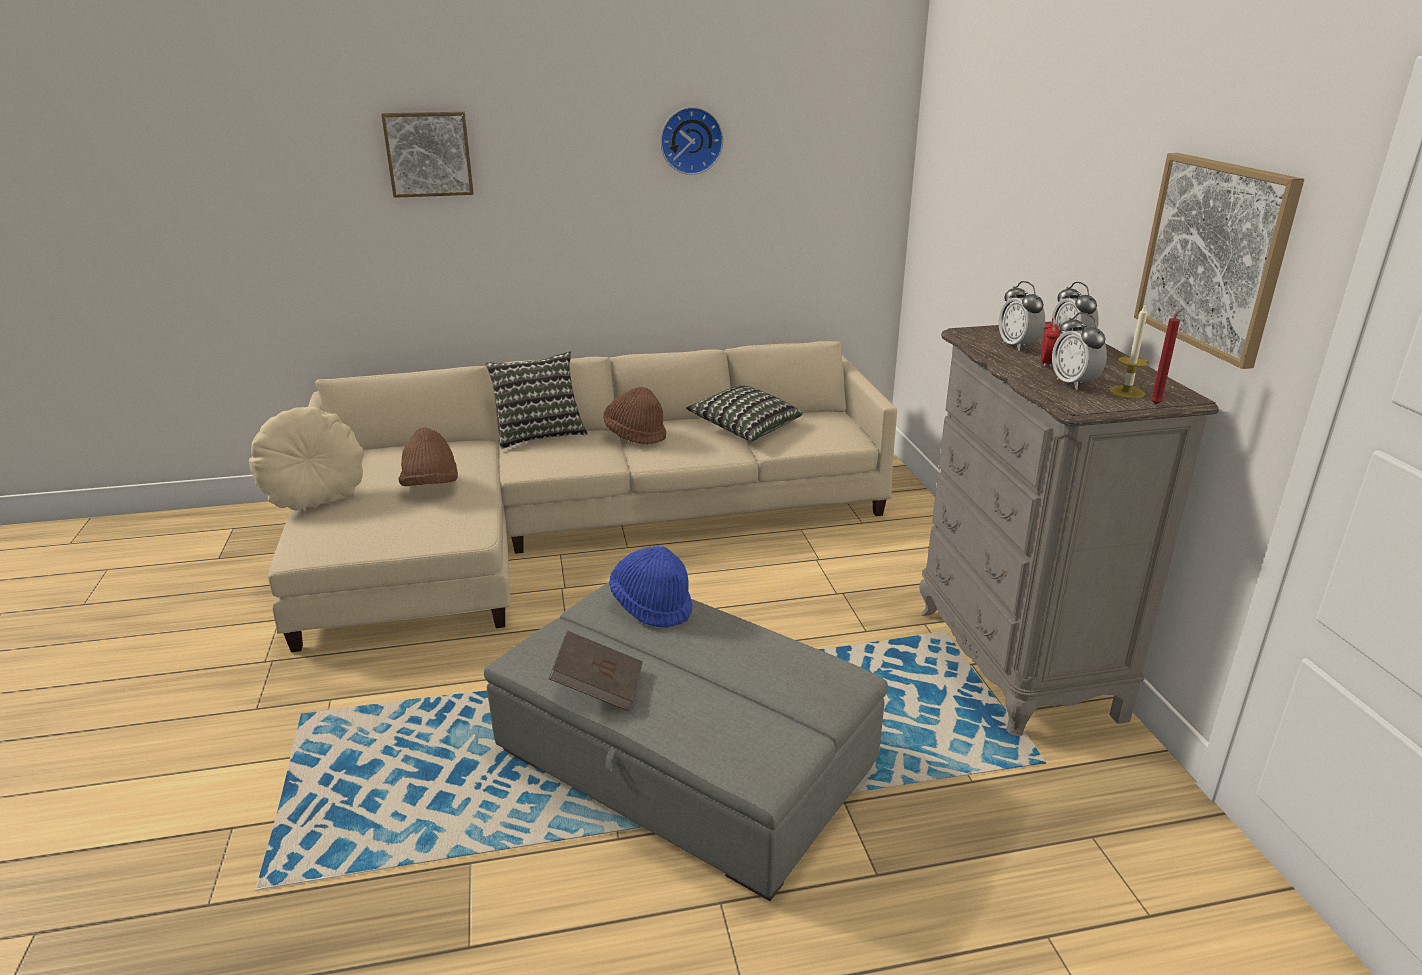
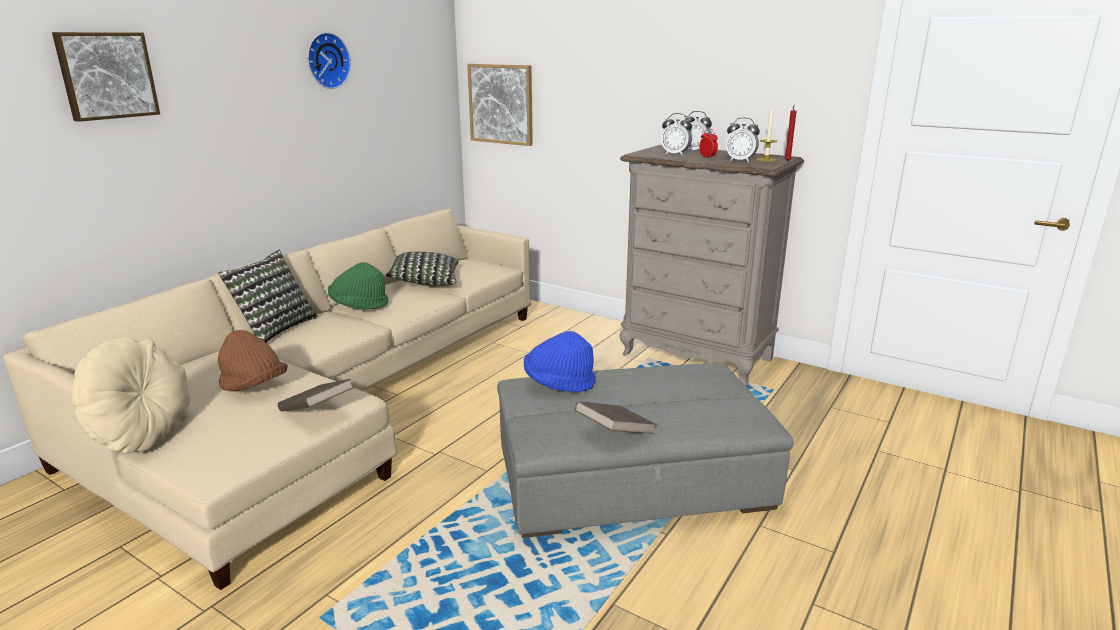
camera: 45 degrees left, 5 degrees down
brown hat [603,387,666,445] -> green hat [328,262,388,309]
picture [1134,153,1304,369] -> picture moved to [467,64,533,146]
none -> brown book [278,379,354,412]

